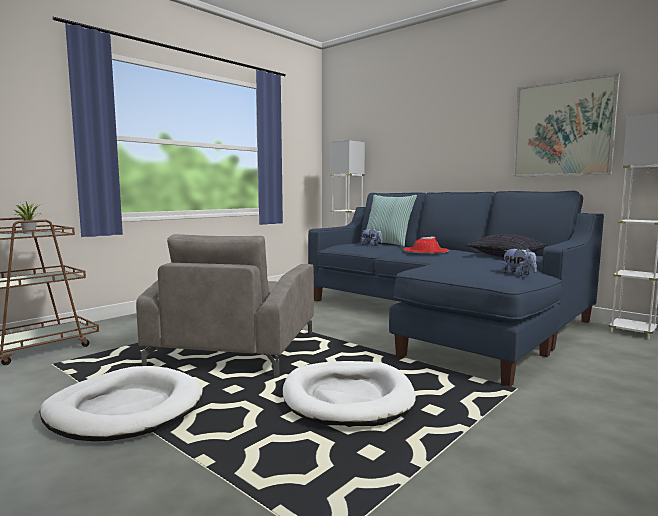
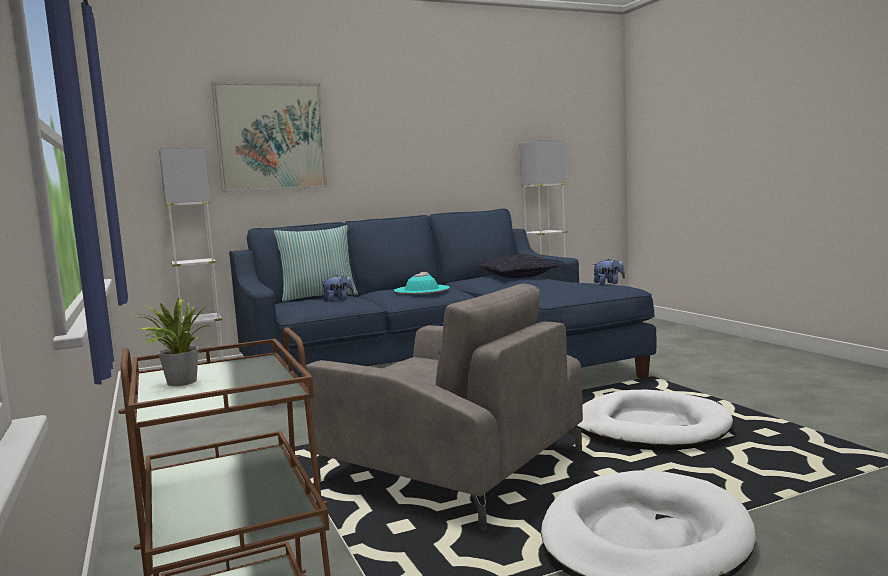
camera: 65 degrees left, 0 degrees up
red hat [403,236,450,253] -> turquoise hat [394,272,450,294]
picture [513,73,620,177] -> picture moved to [211,82,328,192]

